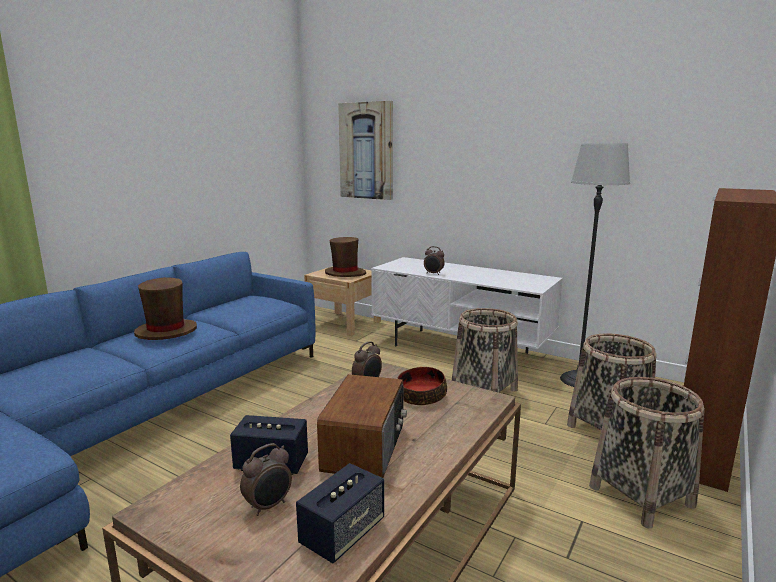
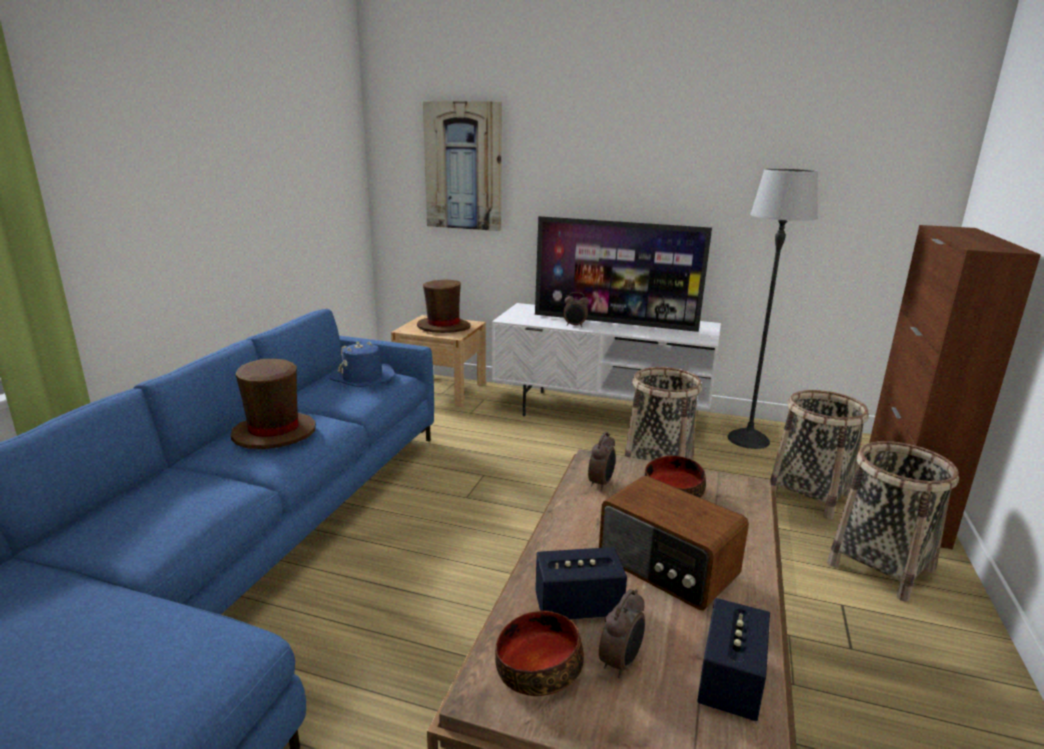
camera: 15 degrees left, 5 degrees up
radio [317,374,407,478] -> radio turned 135 degrees clockwise [599,476,749,611]
none -> blue hat [330,341,395,387]
none -> bowl [495,611,584,696]
none -> television [535,216,712,332]

